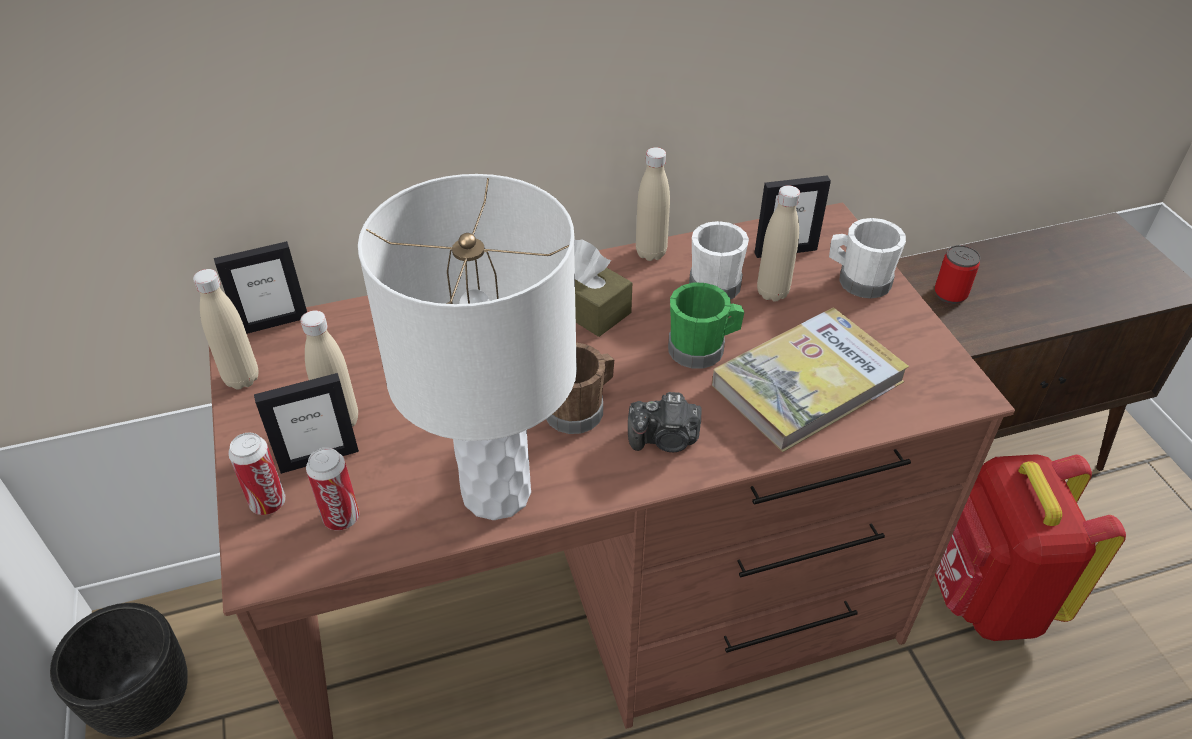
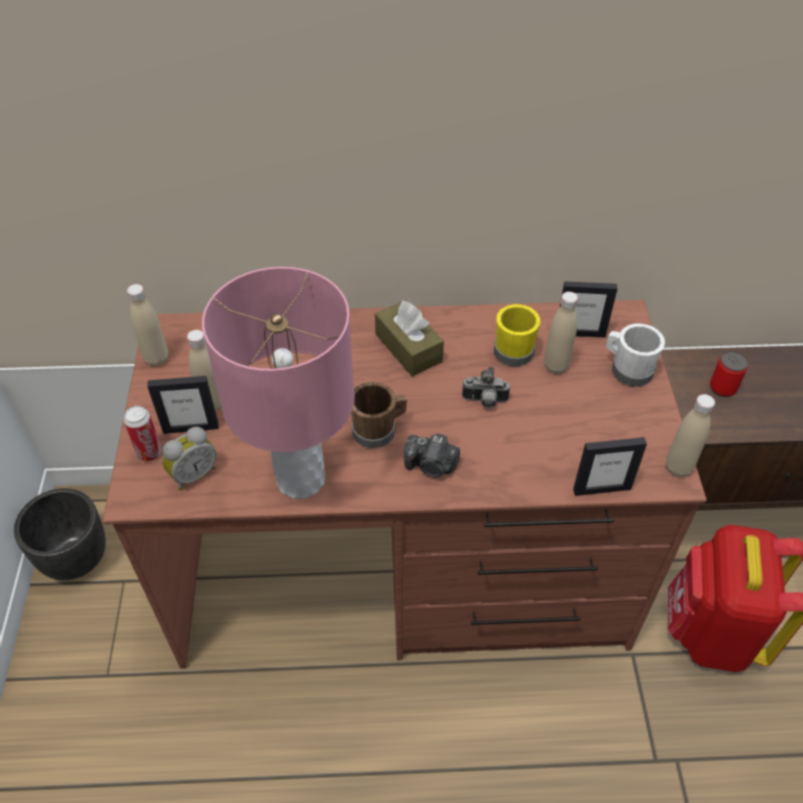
camera: 15 degrees right, 5 degrees up
picture frame [214,241,307,334] -> picture frame moved to [573,437,647,496]
can [306,447,359,530] -> alarm clock [162,427,216,491]
white table lamp [358,174,577,520] -> pink table lamp [202,267,355,499]
beige bottle [636,147,670,261] -> beige bottle moved to [666,394,715,477]
green mug [668,283,744,369] -> camera [462,367,510,408]
white mug [689,221,749,299] -> yellow mug [494,304,540,367]
book [712,308,909,452] -> none

